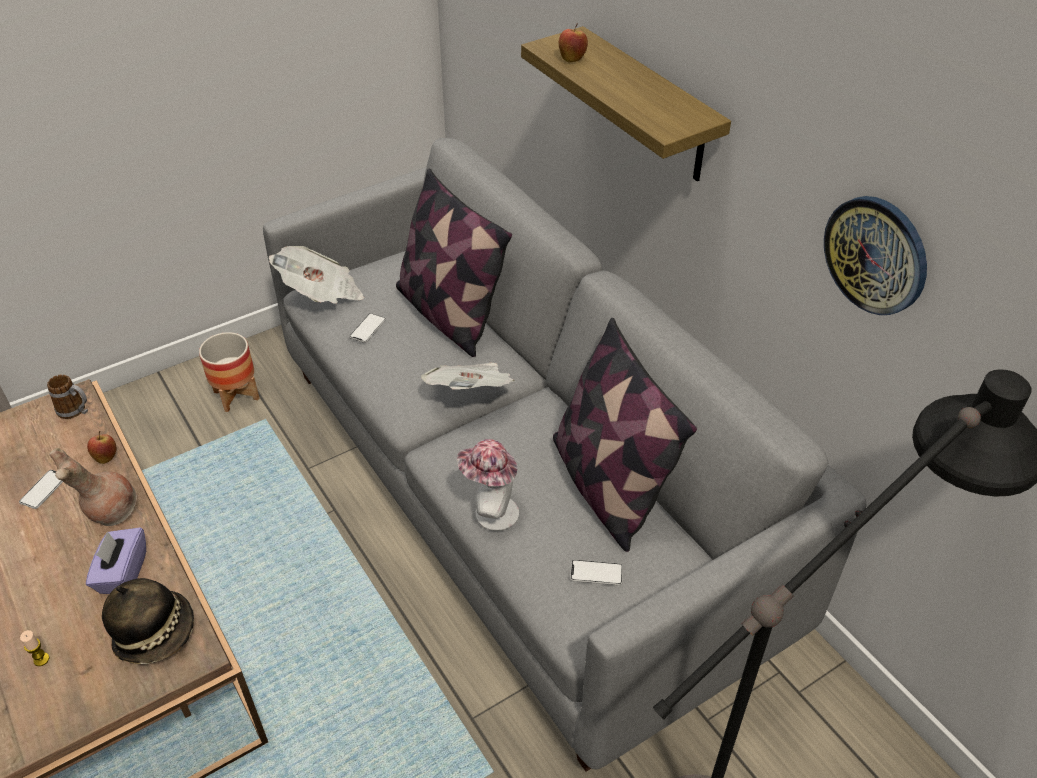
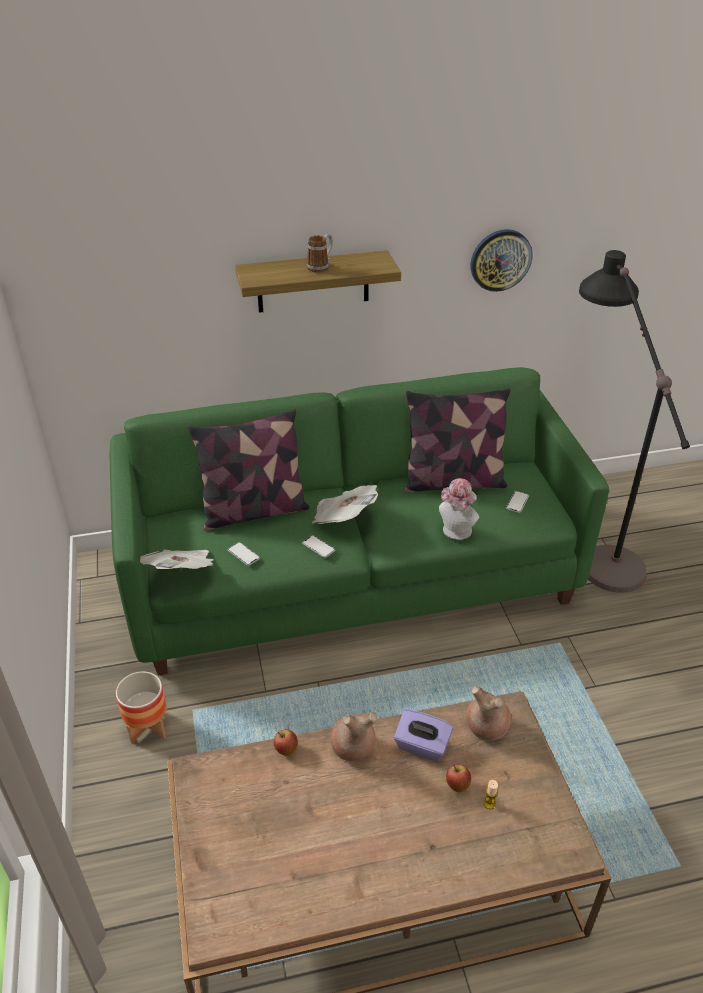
camera: 70 degrees left, 5 degrees down
phone [19,470,63,509] -> phone moved to [302,535,335,558]
mug [47,375,88,419] -> mug moved to [307,234,333,273]
hat [102,578,194,664] -> brown vase [466,686,511,741]
grey sofa [263,138,866,772] -> green sofa [110,367,609,675]
apple [559,23,588,62] -> apple moved to [446,764,471,792]

